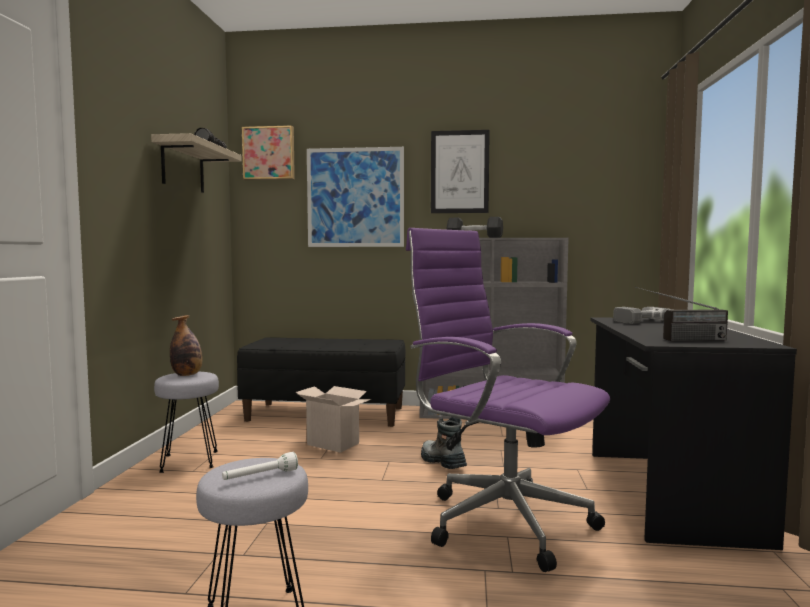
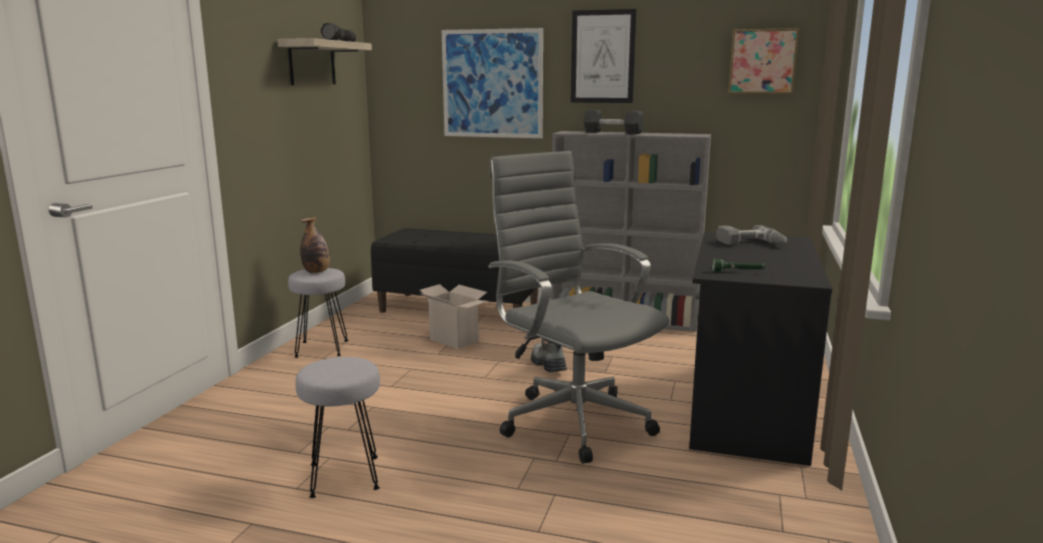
camera: 10 degrees right, 10 degrees up
white flashlight [222,452,298,480] -> none
picture [242,125,295,180] -> picture moved to [728,28,799,94]
purple office chair [406,228,610,572] -> grey office chair [488,151,669,464]
radio [635,287,728,341] -> green flashlight [712,259,765,272]

